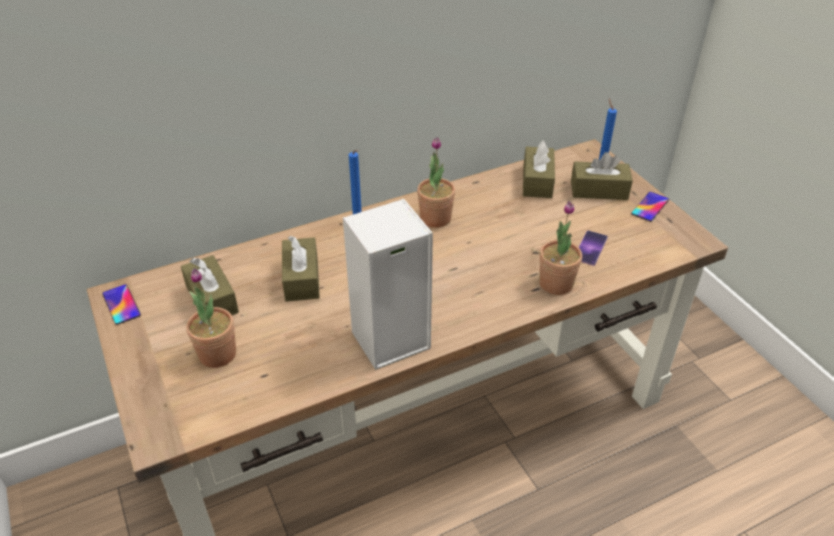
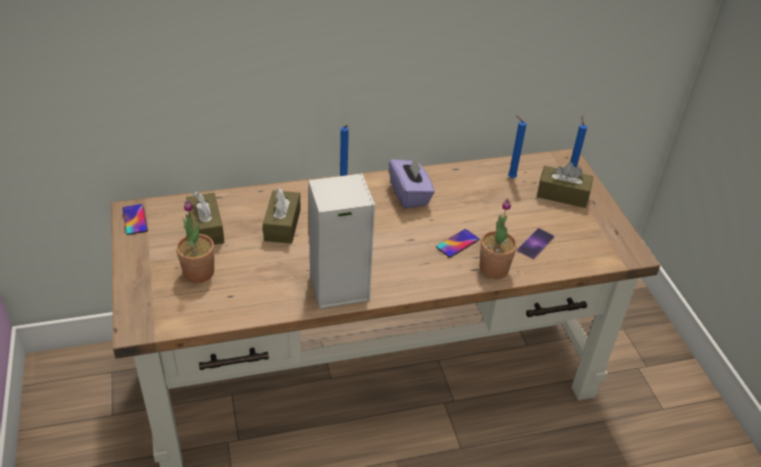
camera: 10 degrees right, 0 degrees up
potted plant [417,137,455,228] -> purple tissue box [389,155,435,209]
brown tissue box [523,141,555,198] -> blue candle [508,115,527,178]
phone [631,192,669,222] -> phone moved to [436,229,479,258]

